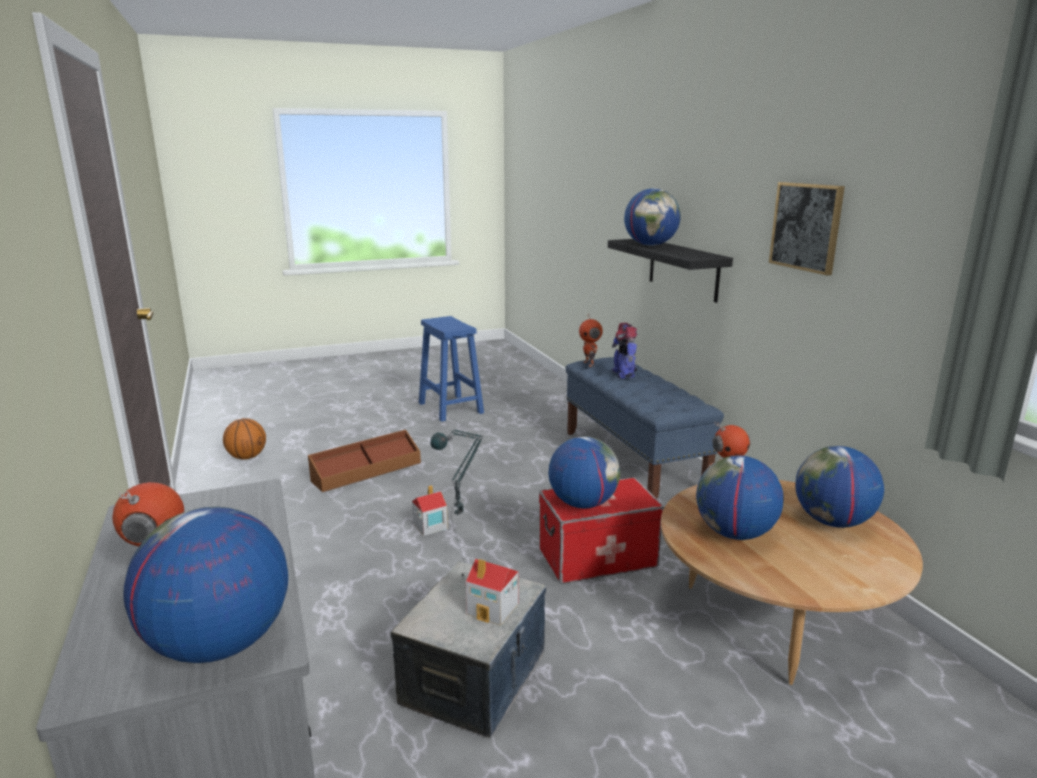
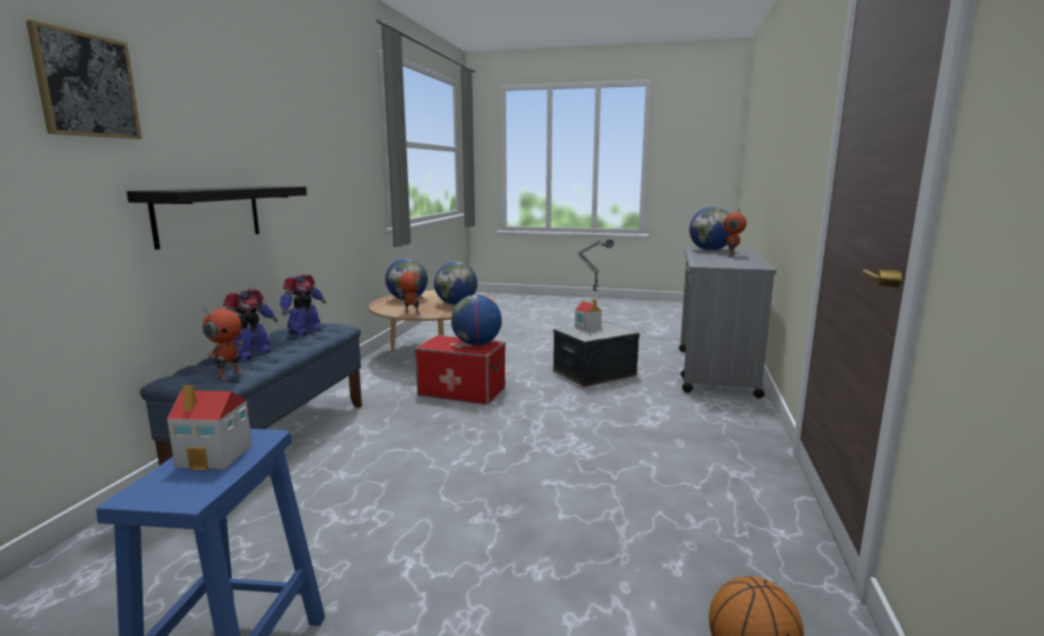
camera: 145 degrees left, 5 degrees down
brown storage box [308,430,421,492] -> none
toy house [412,485,448,536] -> toy house moved to [167,385,252,470]
globe [624,188,681,246] -> none
picture [769,182,845,275] -> picture moved to [26,20,142,139]
none -> toy robot [280,274,326,336]

